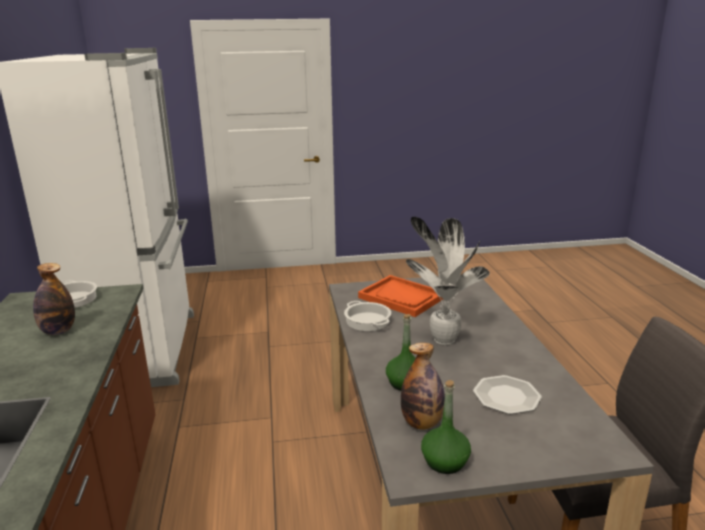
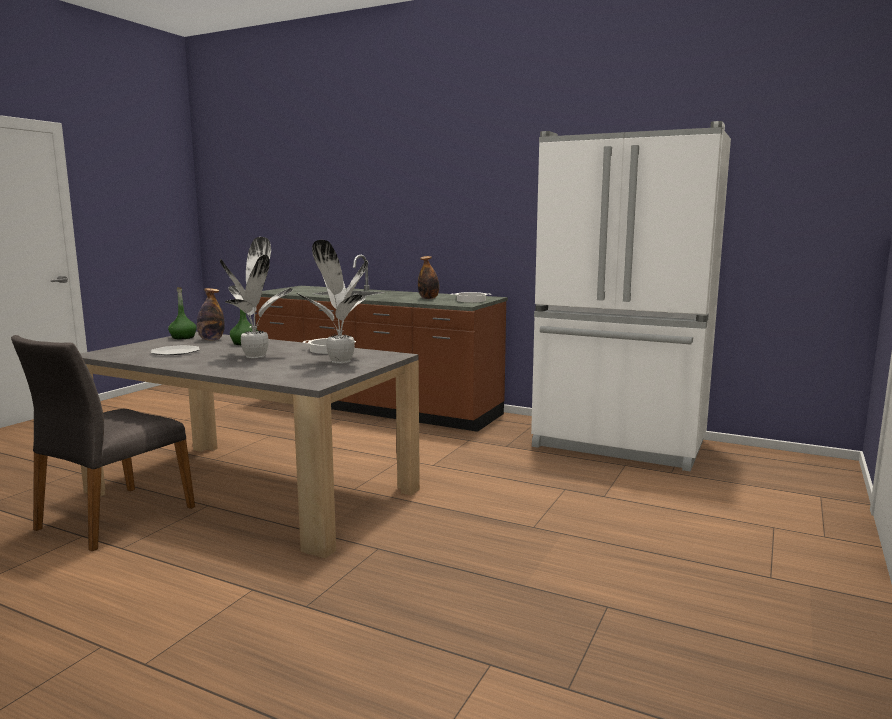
camera: 125 degrees right, 10 degrees down
orange tray [358,275,443,317] -> potted plant [297,240,368,364]

